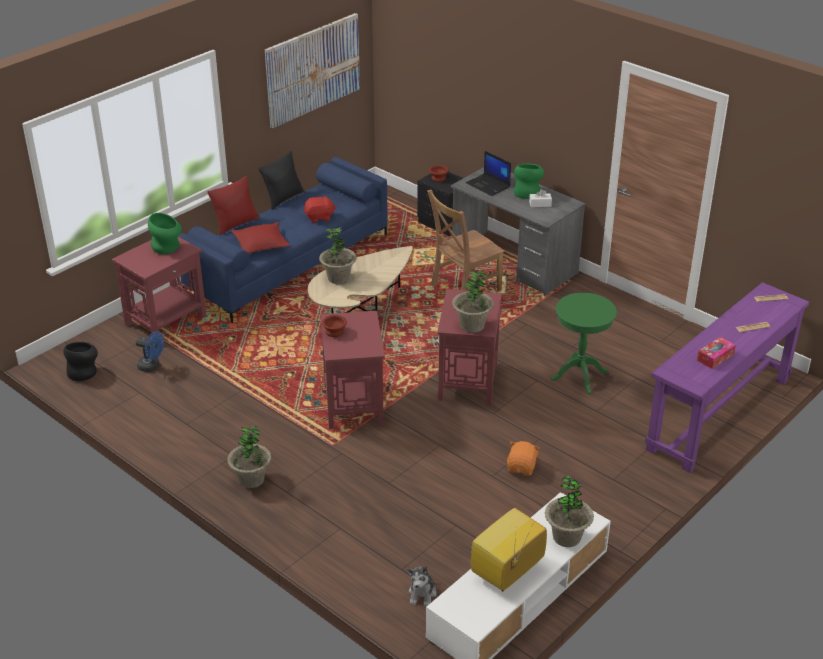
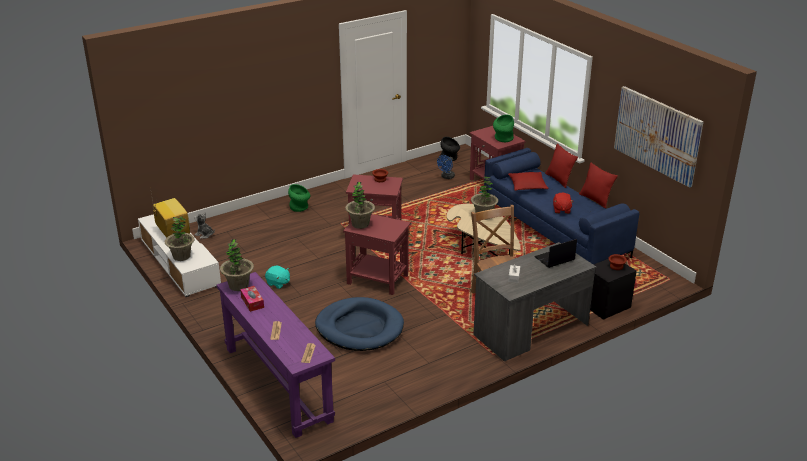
camera: 105 degrees right, 5 degrees down
potted plant [227,426,271,488] -> potted plant moved to [220,239,254,291]
black pillow [259,151,304,210] -> red pillow [579,163,618,209]
orange plush toy [507,441,540,476] -> turquoise plush toy [265,265,290,289]
green vase [513,164,544,199] -> green vase moved to [288,184,310,212]
green side table [551,293,617,394] -> blue dog bed [315,297,404,351]

